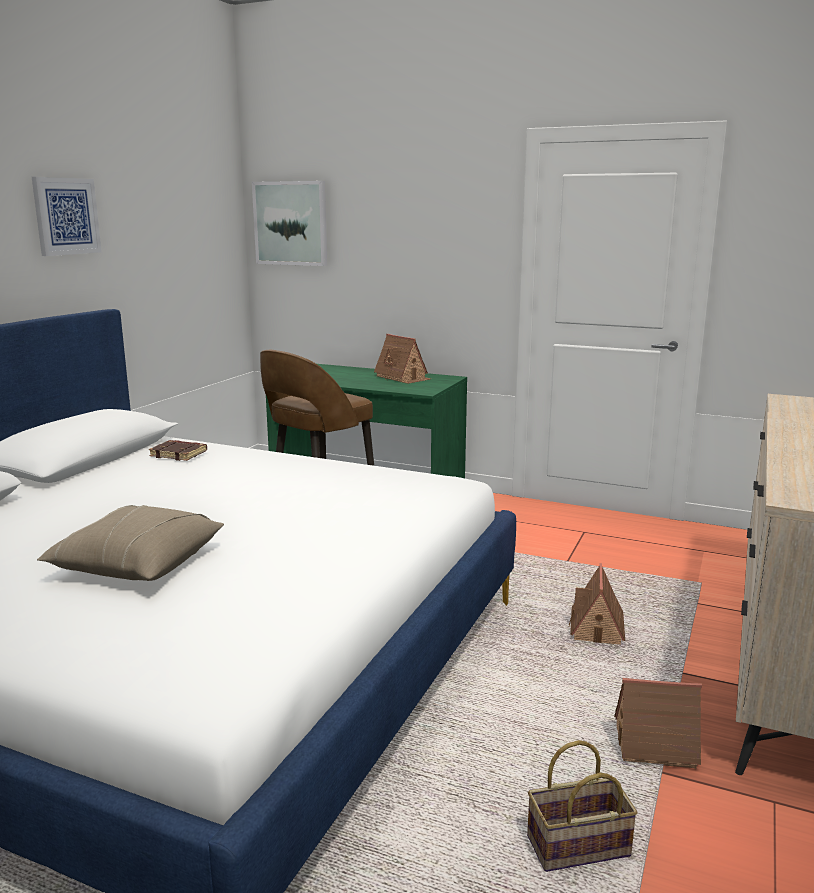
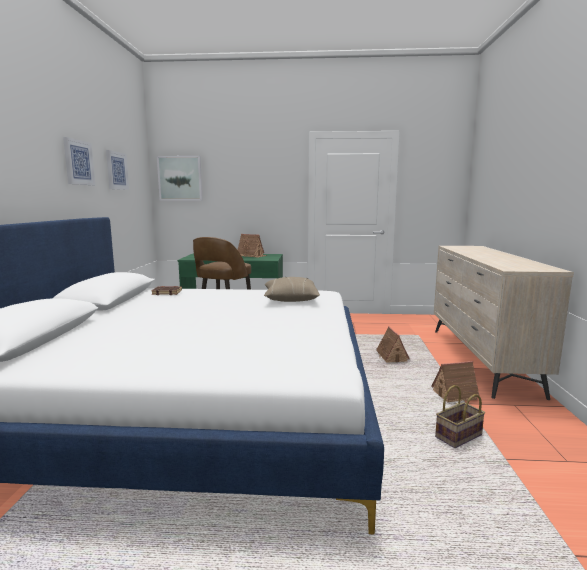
camera: 20 degrees left, 5 degrees down
beige pillow [37,505,224,581] -> beige pillow moved to [264,277,320,302]
none -> picture [106,150,129,190]

